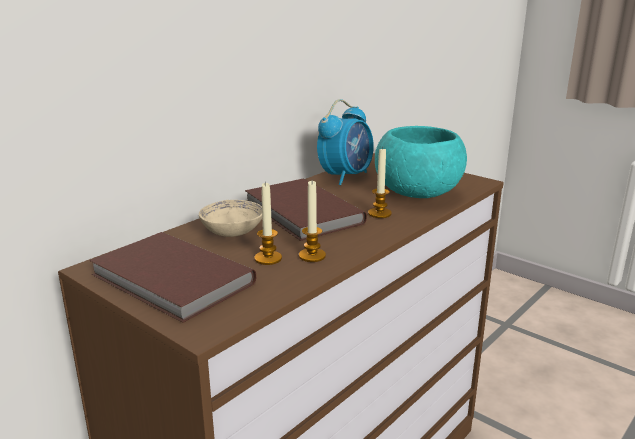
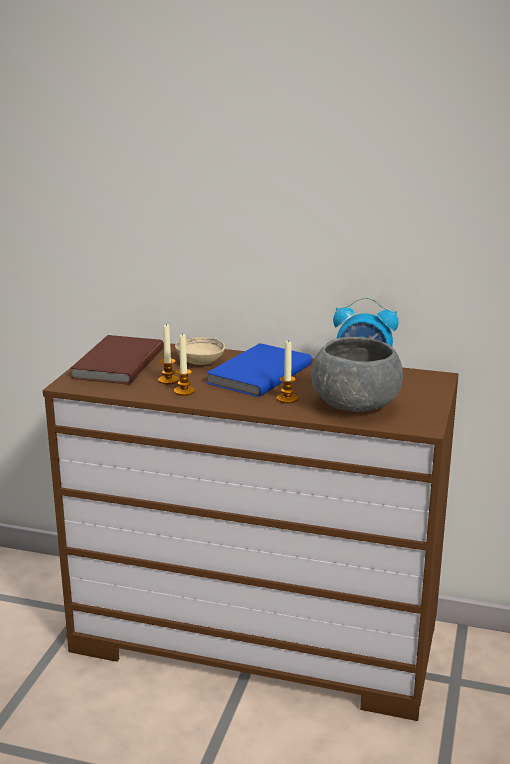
camera: 65 degrees right, 0 degrees up
brown book [245,178,367,241] -> blue book [206,343,312,397]
turquoise bowl [375,126,467,198] -> grey bowl [312,337,403,412]

